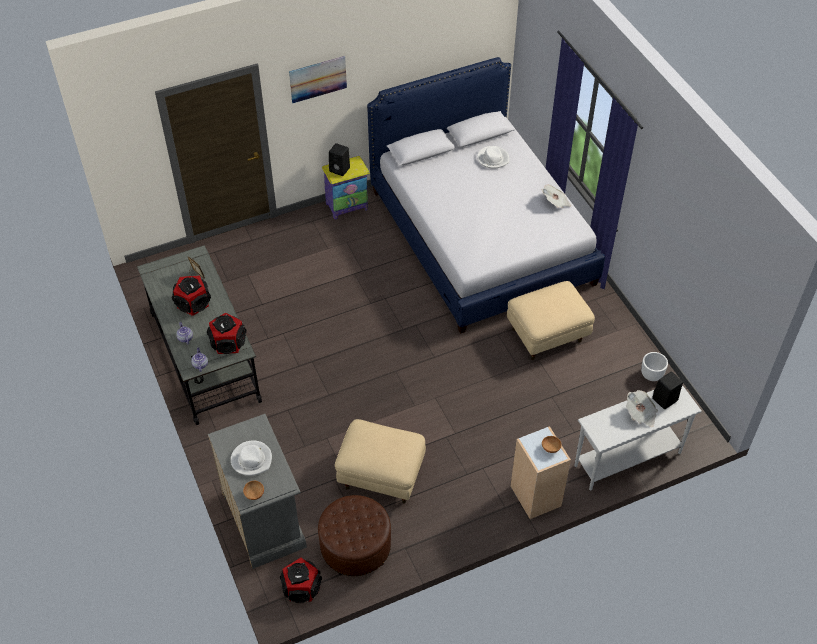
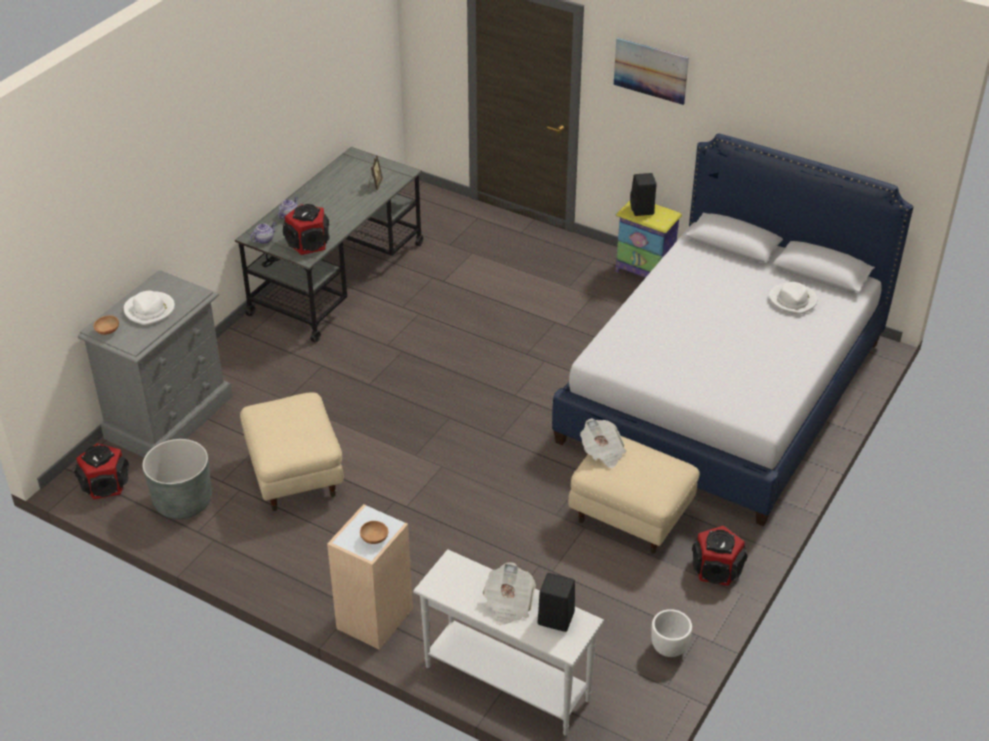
camera: 55 degrees right, 10 degrees down
speaker [172,275,211,316] -> speaker moved to [692,525,747,586]
brown ottoman [318,495,391,576] -> grey planter [142,439,212,519]
newspaper [542,185,571,208] -> newspaper moved to [580,418,627,468]

